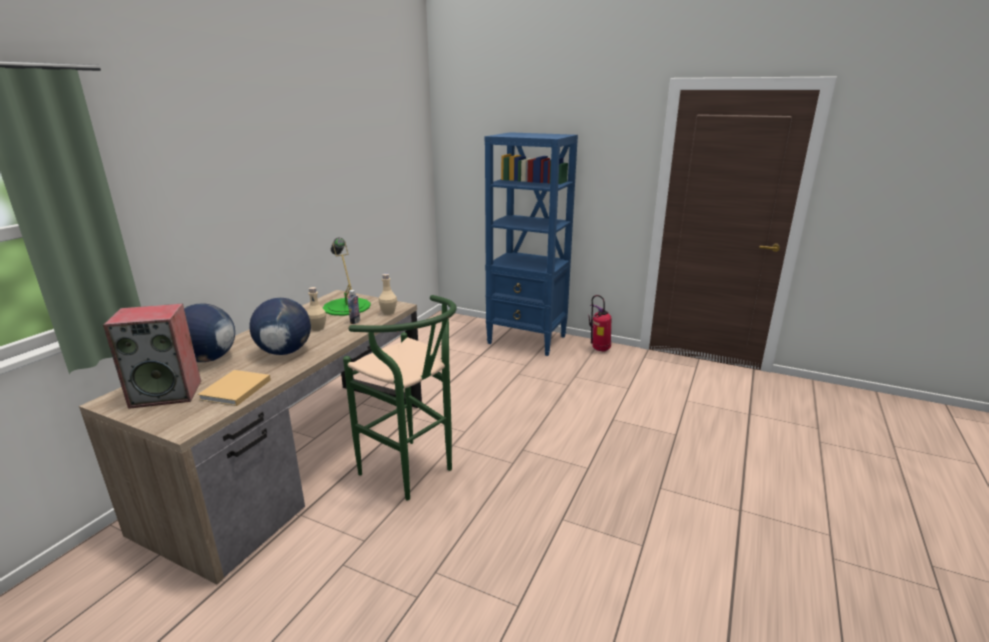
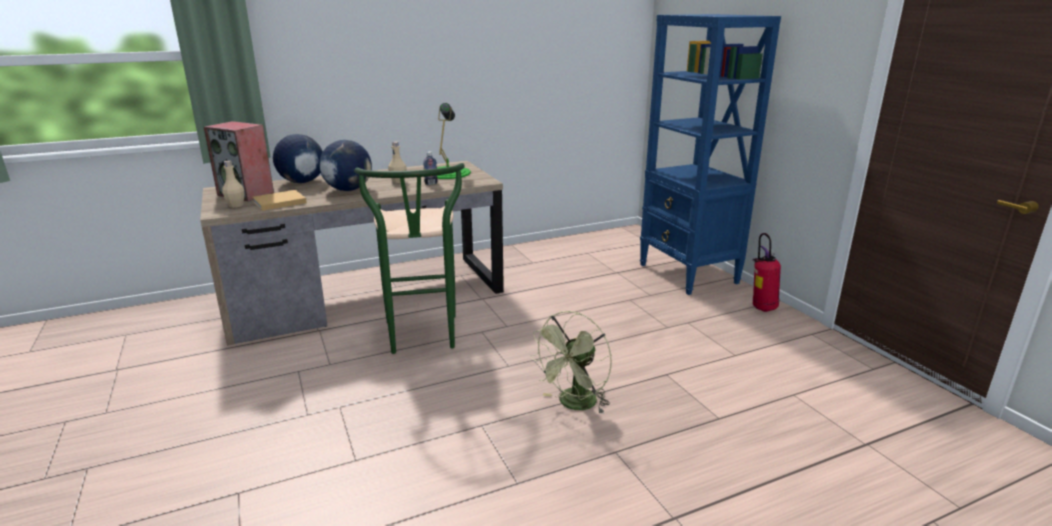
camera: 40 degrees right, 0 degrees up
beige bottle [378,274,397,315] -> beige bottle moved to [222,161,244,208]
none -> green fan [530,311,612,414]

